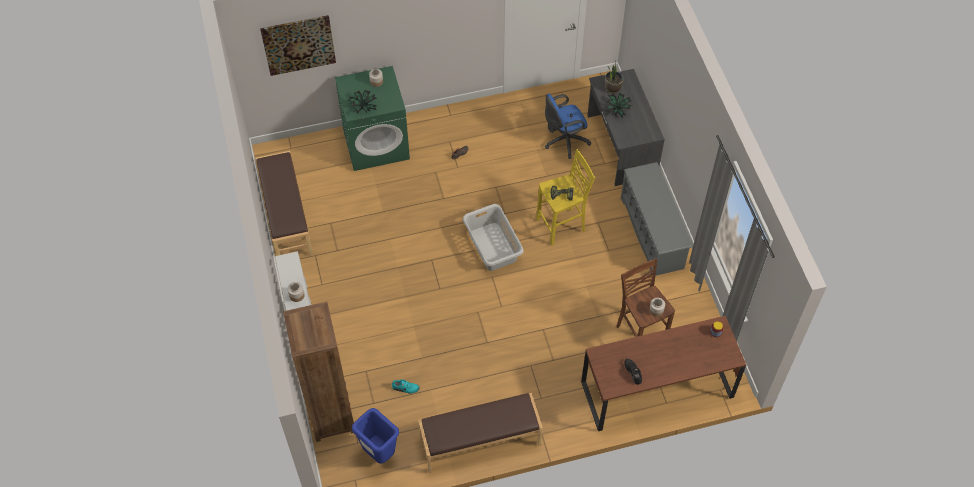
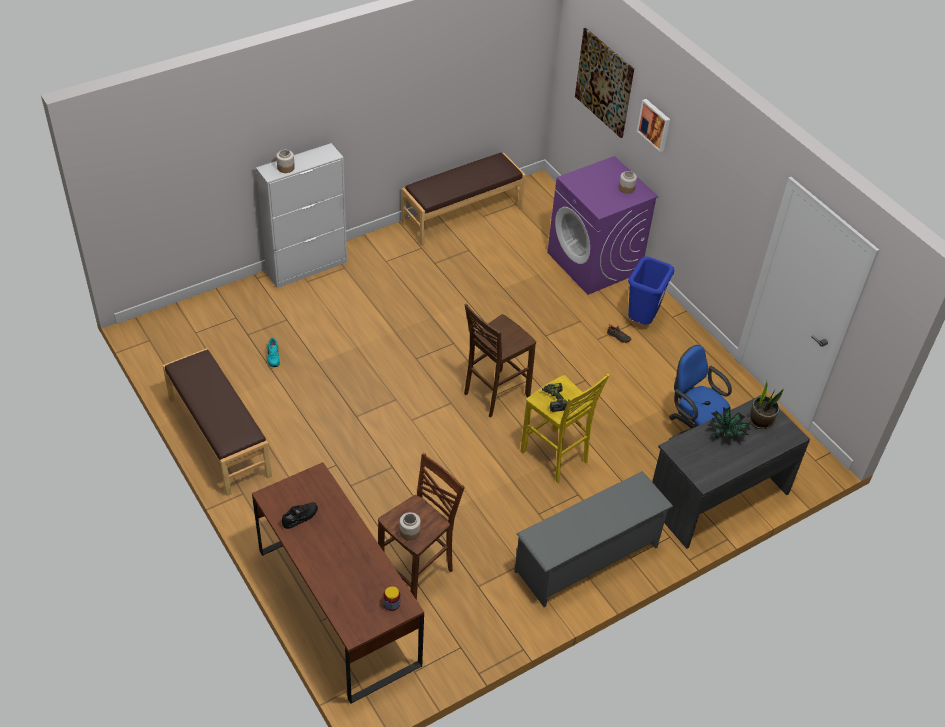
camera: 70 degrees right, 10 degrees down
brown bookcase [283,302,354,442] -> none
green washing machine [335,66,410,171] -> purple washing machine [547,156,658,295]
potted plant [348,90,377,114] -> none
blue trash can [352,408,399,464] -> blue trash can moved to [628,257,674,324]
grey laundry basket [463,204,524,271] -> brown stool [464,303,536,418]
none -> picture [637,99,670,152]

